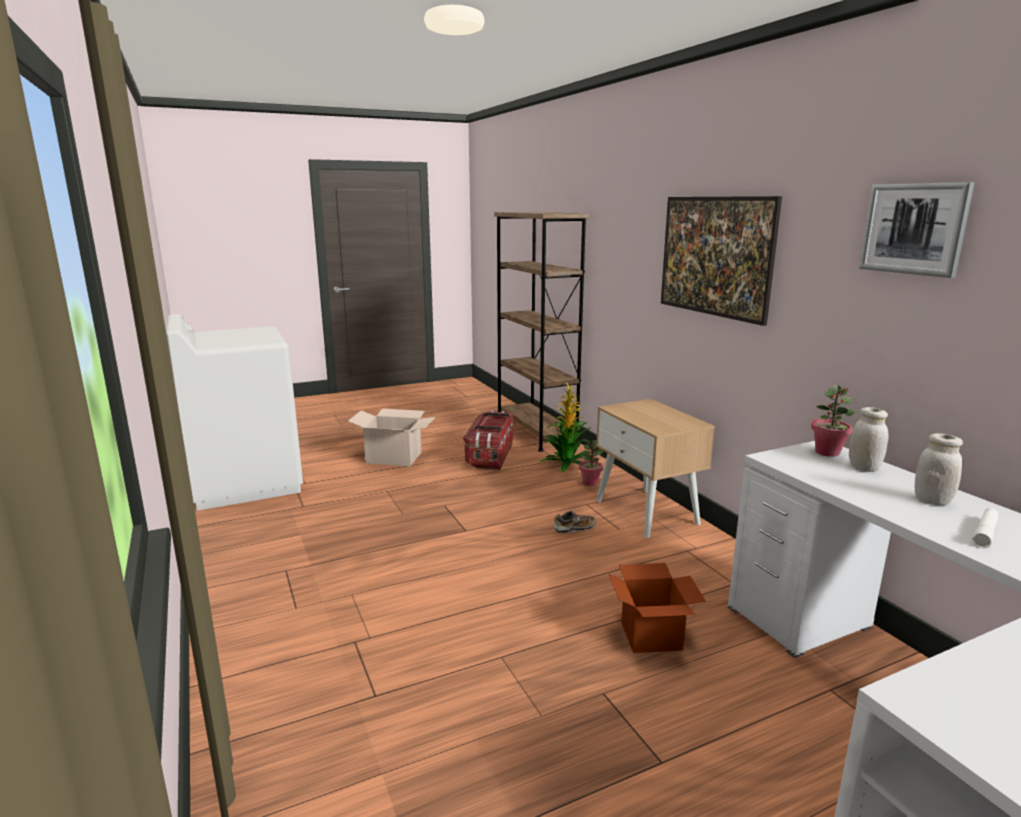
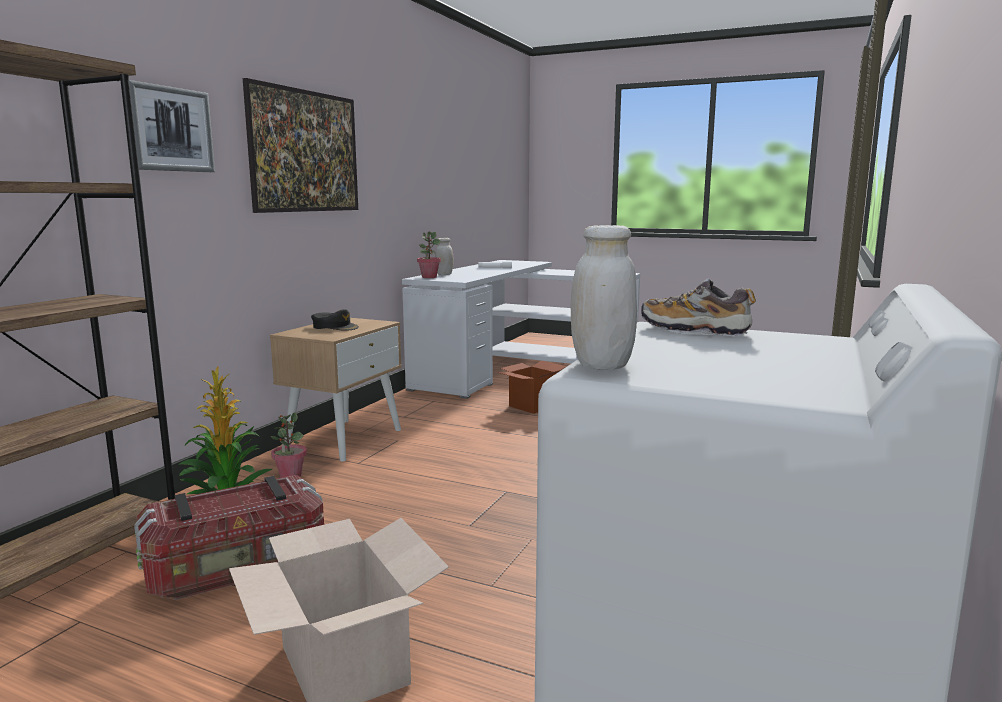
camera: 130 degrees left, 5 degrees down
shoe [554,511,596,533] -> shoe moved to [641,279,756,337]
picture [859,182,975,278] -> picture moved to [129,80,215,172]
white jar [915,433,963,506] -> white jar moved to [571,225,637,370]
none -> black cap [311,309,359,331]

